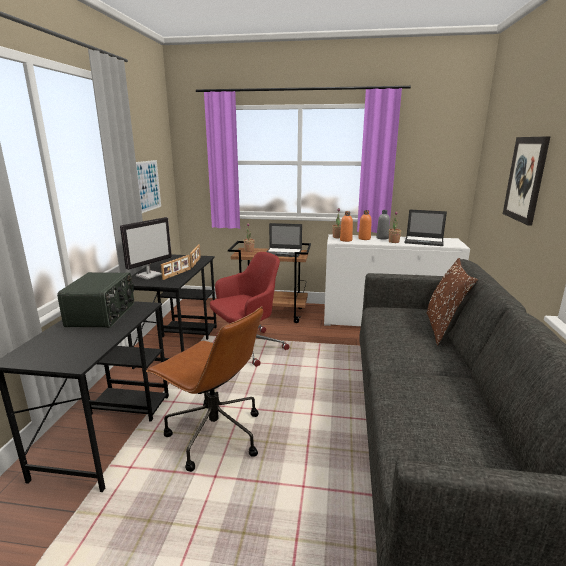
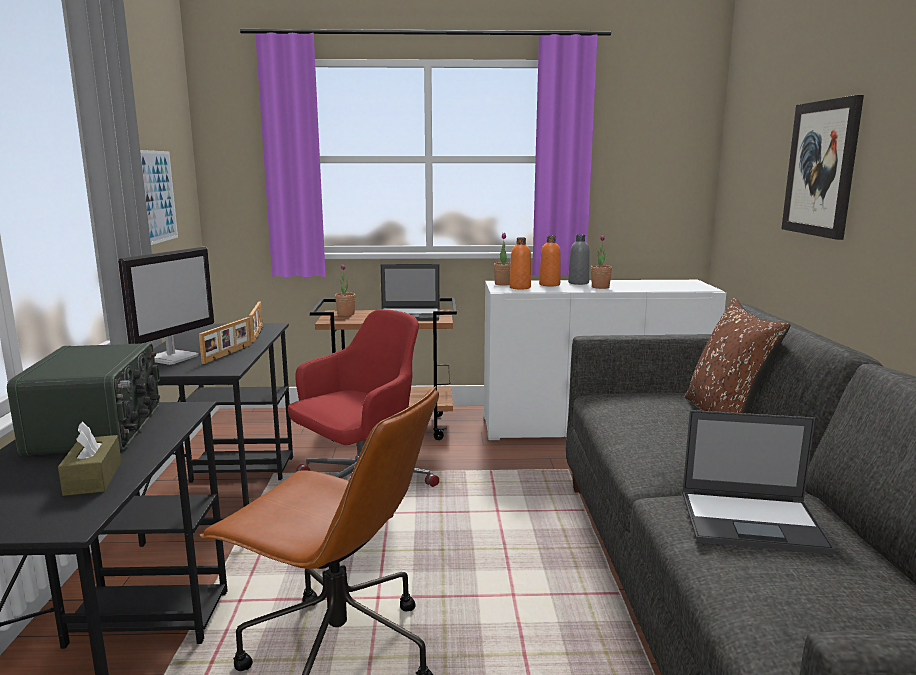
camera: 10 degrees left, 5 degrees down
laptop [405,209,447,246] -> laptop moved to [682,410,835,554]
none -> brown tissue box [58,422,122,496]

